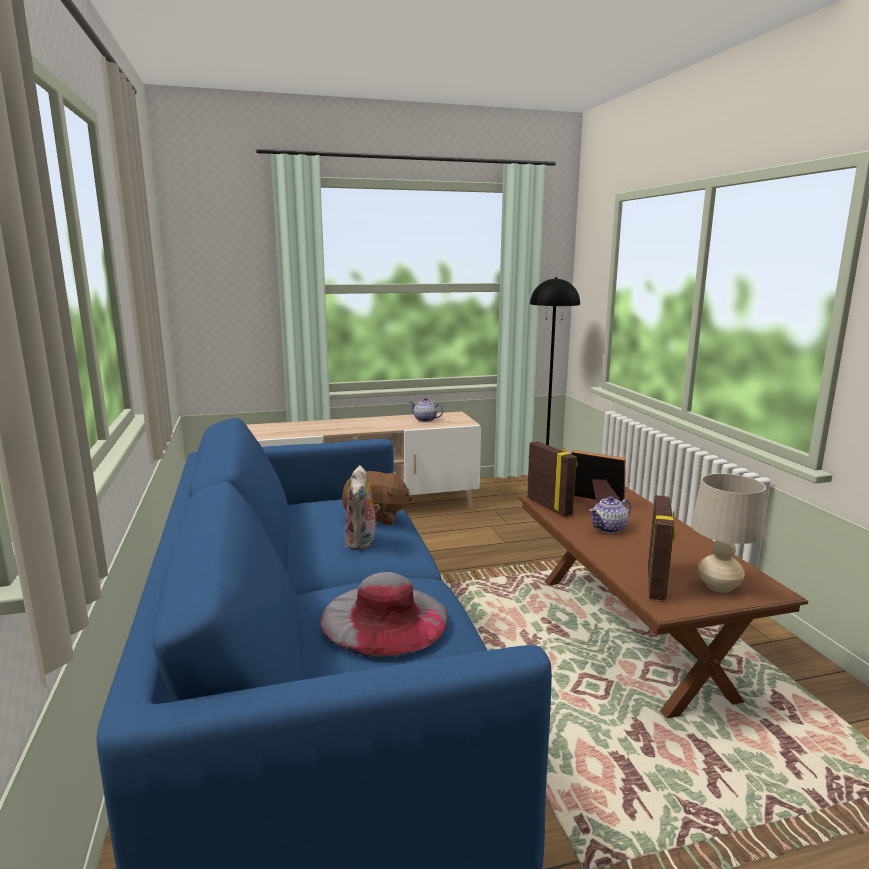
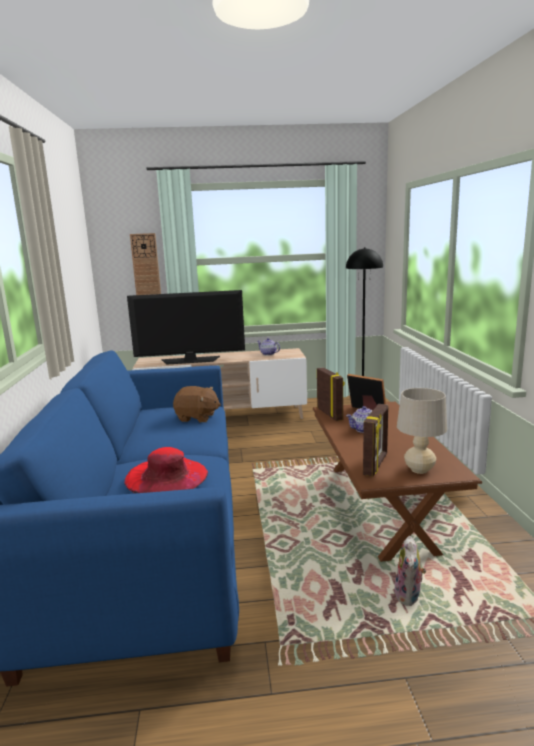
camera: 10 degrees right, 0 degrees up
grey hat [320,572,448,657] -> red hat [124,447,208,493]
plush toy [345,465,380,550] -> plush toy moved to [395,536,426,606]
none -> television [127,290,245,365]
none -> wall clock [130,233,161,295]

